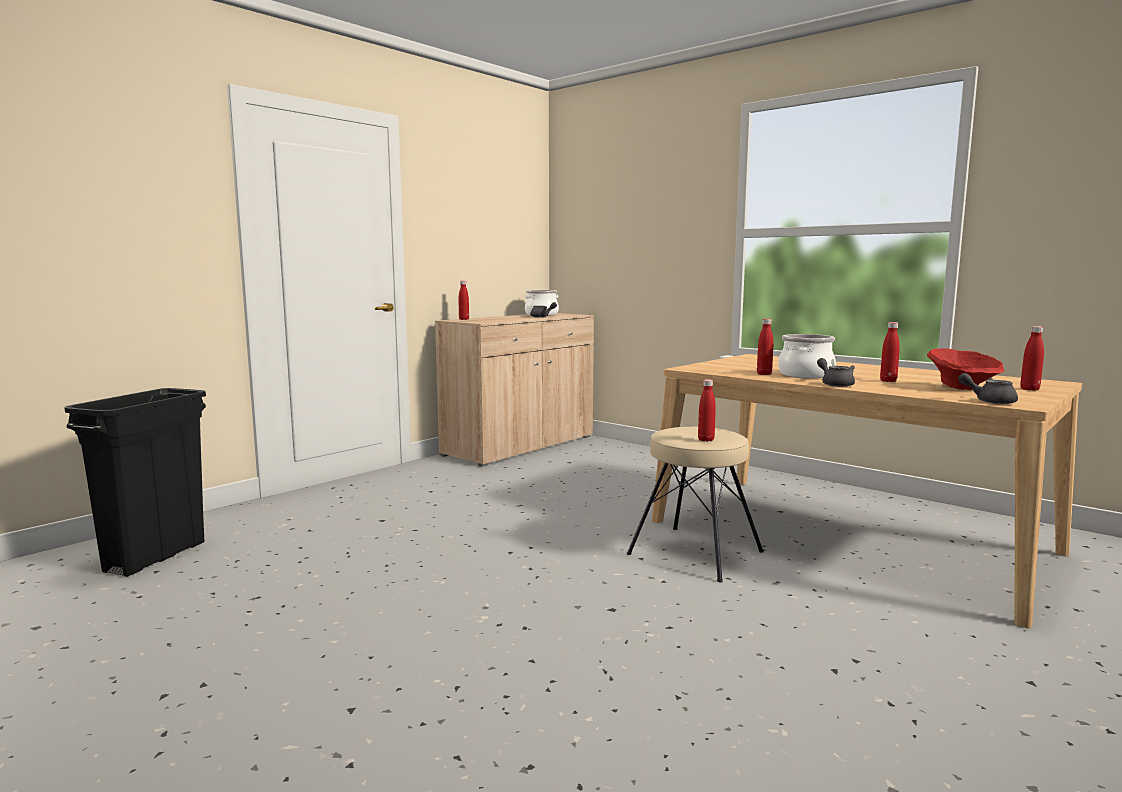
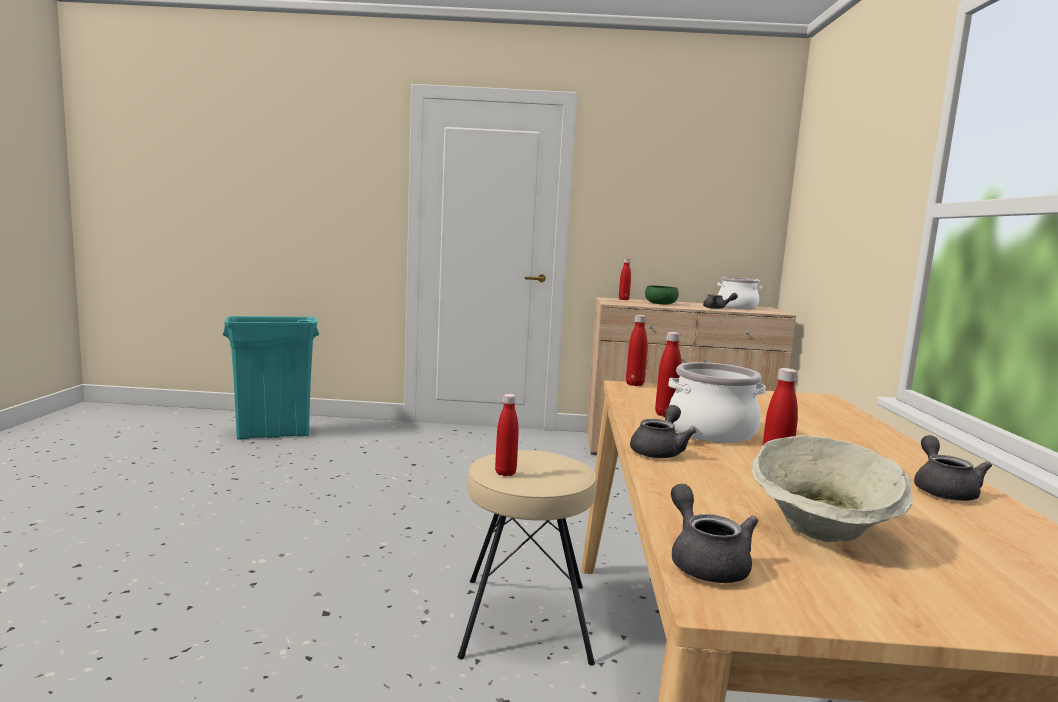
camera: 50 degrees right, 0 degrees up
black trash can [65,388,206,577] -> turquoise trash can [223,316,319,440]
red bowl [927,348,1004,390] -> beige bowl [752,435,913,542]
red bottle [1020,326,1044,391] -> red bottle moved to [626,315,647,386]
none -> green bowl [645,286,679,304]
none -> grey teapot [914,435,992,501]

